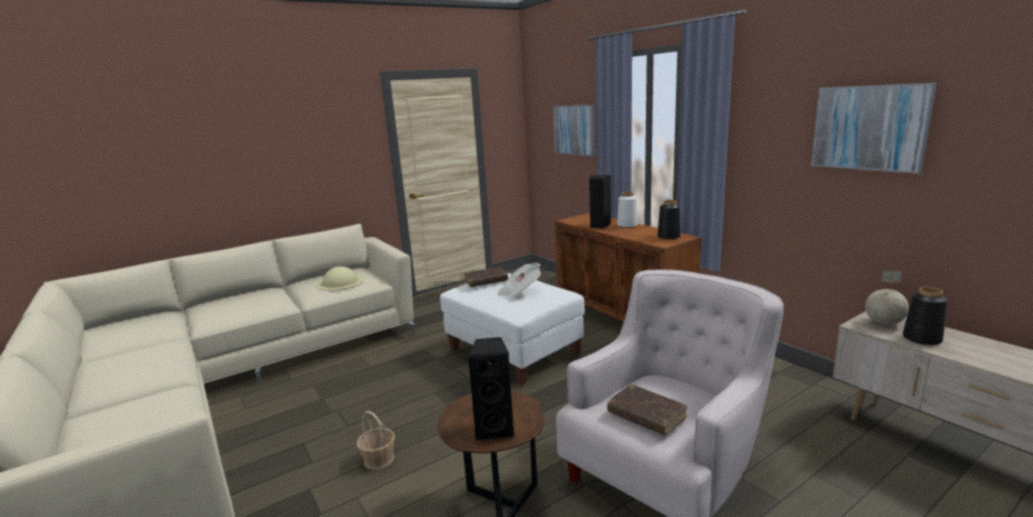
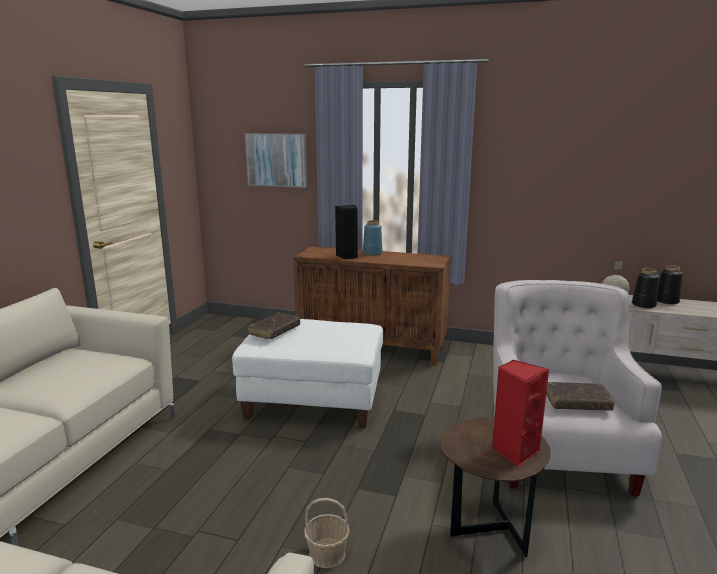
camera: 40 degrees left, 0 degrees up
beige hat [315,266,365,291] -> none
black speaker [467,337,515,440] -> red speaker [492,360,549,467]
newspaper [497,263,541,297] -> none
white vase [617,192,638,228] -> blue vase [363,220,383,255]
black vase [658,200,681,239] -> black vase moved to [657,265,683,305]
picture [811,83,937,174] -> none

